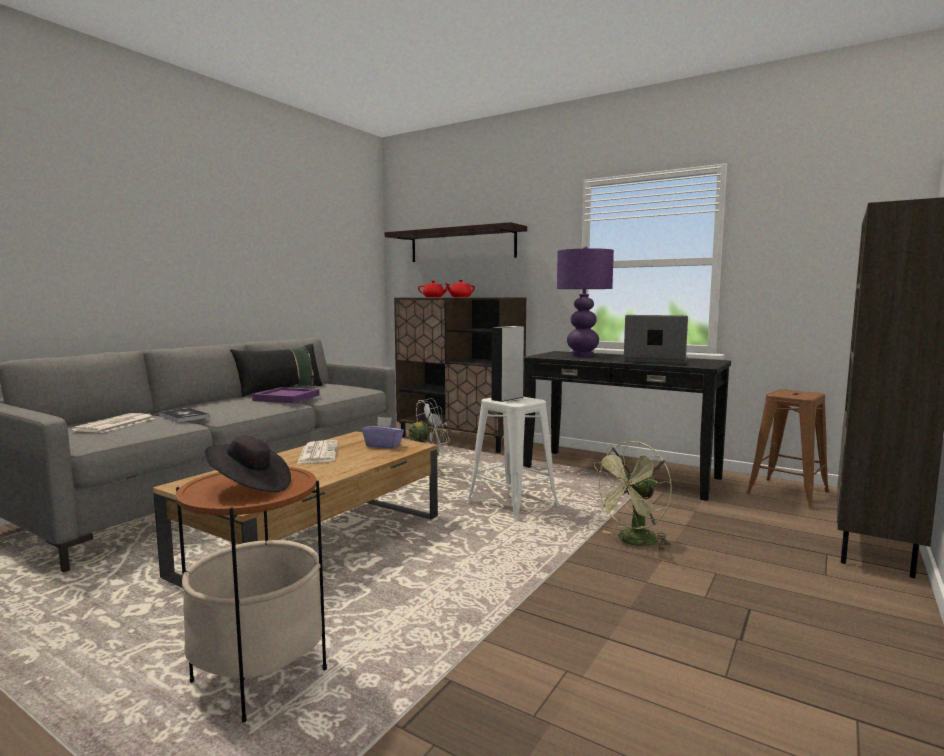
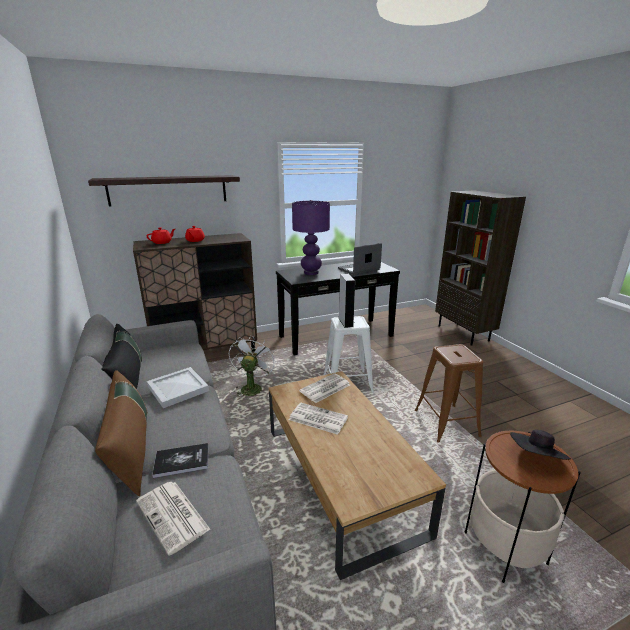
camera: 55 degrees left, 15 degrees up
purple tray [252,387,319,403] -> white tray [147,367,209,408]
purple tissue box [362,417,404,449] -> newspaper [299,373,350,403]
green fan [590,441,672,551] -> none
brown stool [746,389,830,508] -> brown stool moved to [415,344,483,443]
none -> brown pillow [95,370,147,496]

